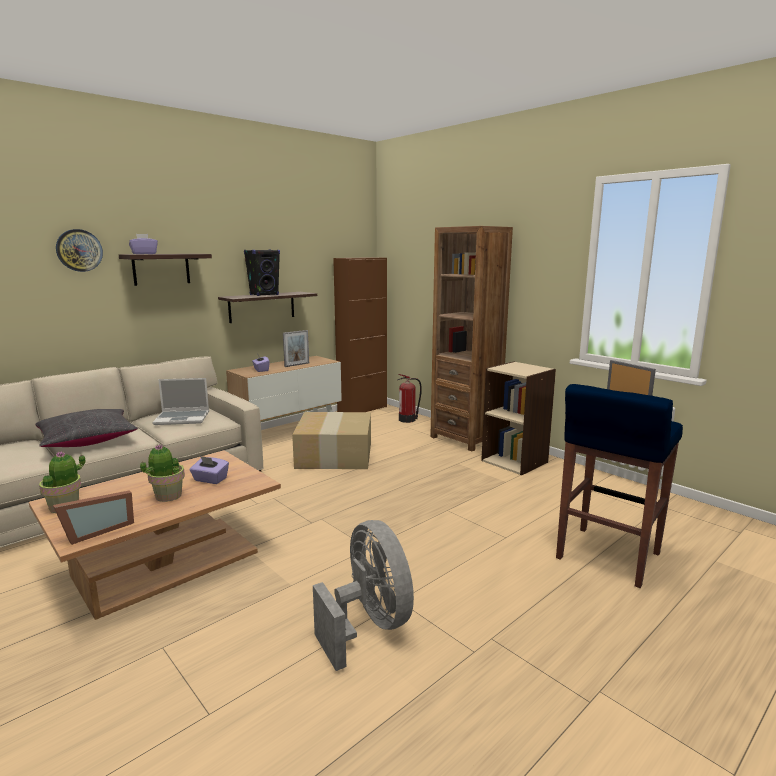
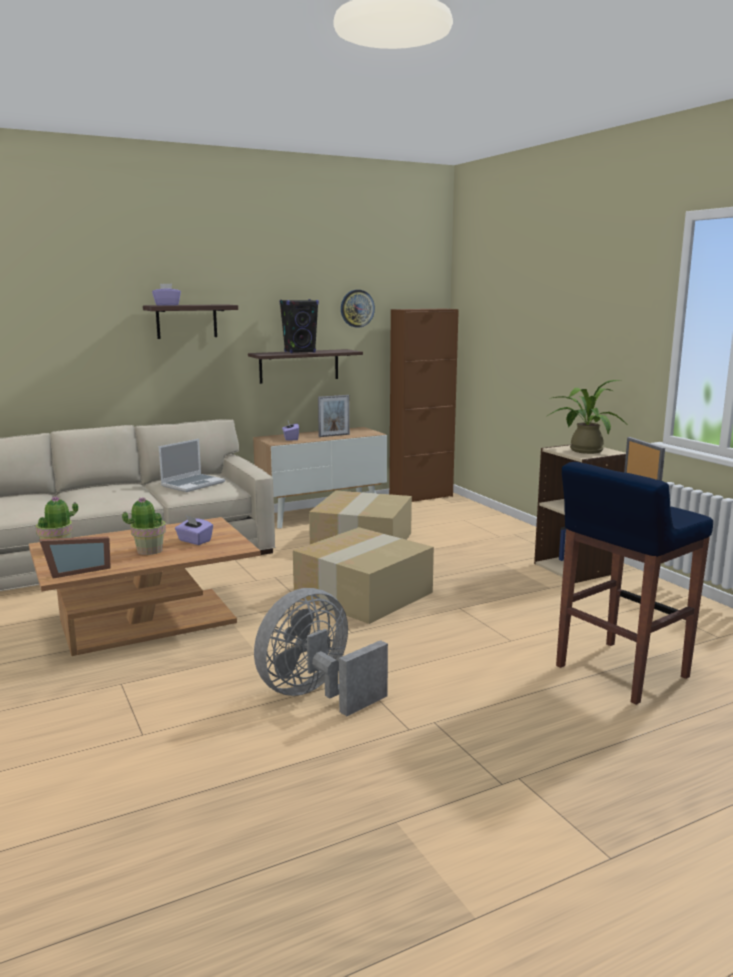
camera: 15 degrees right, 0 degrees up
black pillow [35,409,138,447] -> none
wall clock [56,229,103,272] -> wall clock moved to [341,290,375,328]
laptop [152,378,209,425] -> laptop turned 60 degrees counterclockwise [159,439,225,492]
grey fan [313,520,414,671] -> grey fan turned 120 degrees counterclockwise [254,588,388,716]
fire extinguisher [397,374,422,423] -> none
brown bookcase [430,226,513,452] -> none
none -> cardboard box [293,527,434,624]
none -> potted plant [547,380,629,454]

